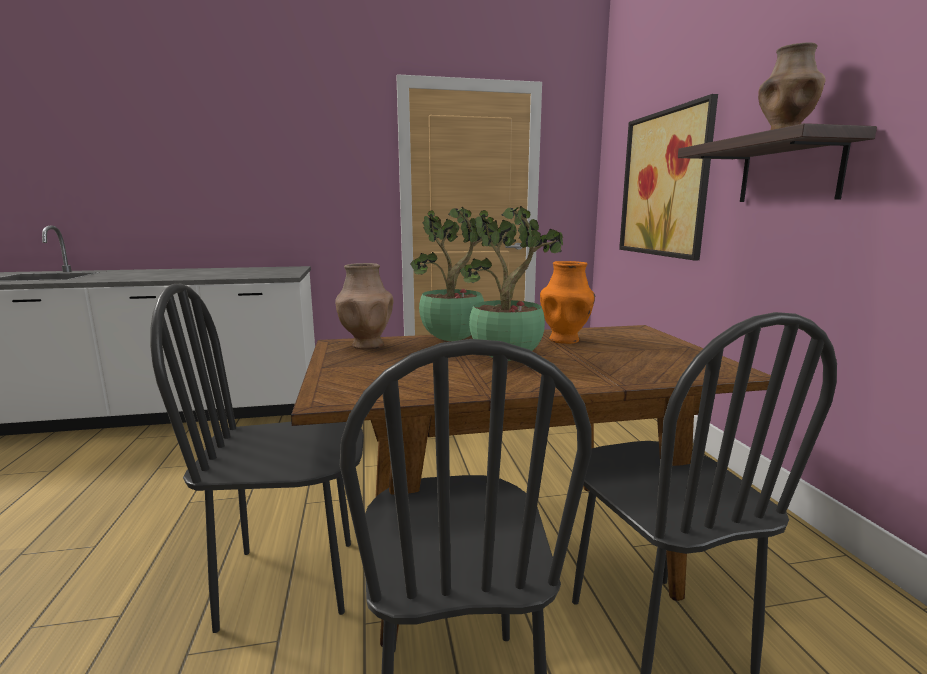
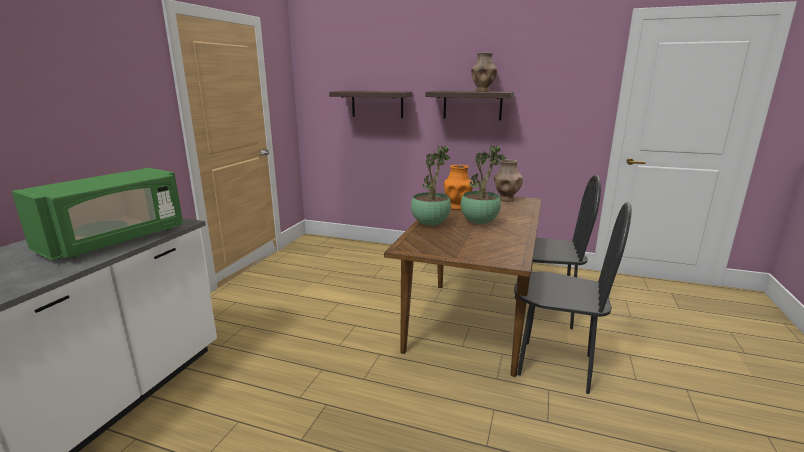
camera: 60 degrees left, 5 degrees up
black chair [150,284,364,633] -> none
brown vase [335,263,394,349] -> brown vase moved to [494,159,523,202]
picture [619,94,718,260] -> shelf [329,91,413,118]
none -> green microwave [12,168,183,261]

